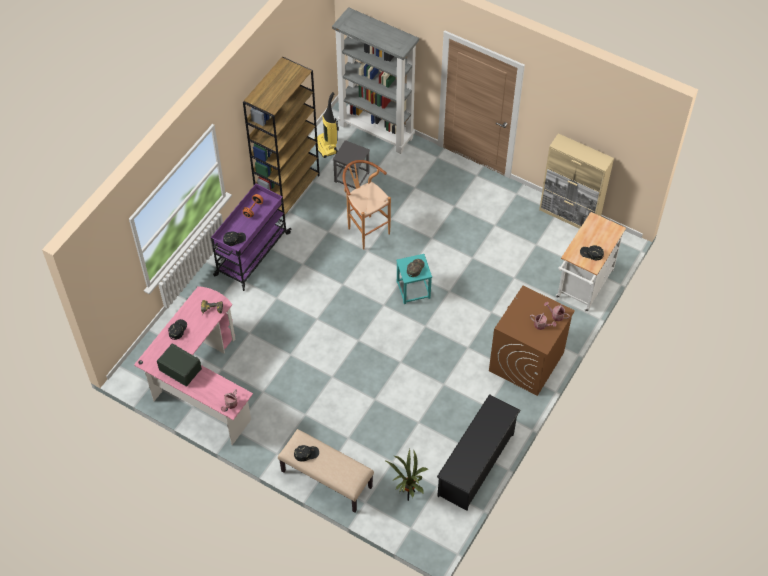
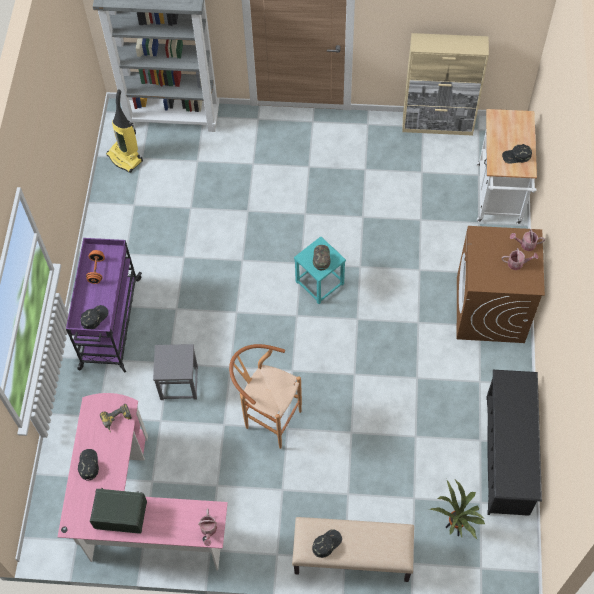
camera: 25 degrees left, 5 degrees up
brown bookcase [243,57,320,216] -> none
grey stool [333,140,370,189] -> grey stool moved to [153,344,198,400]
brown stool [343,160,391,250] -> brown stool moved to [229,344,302,449]

